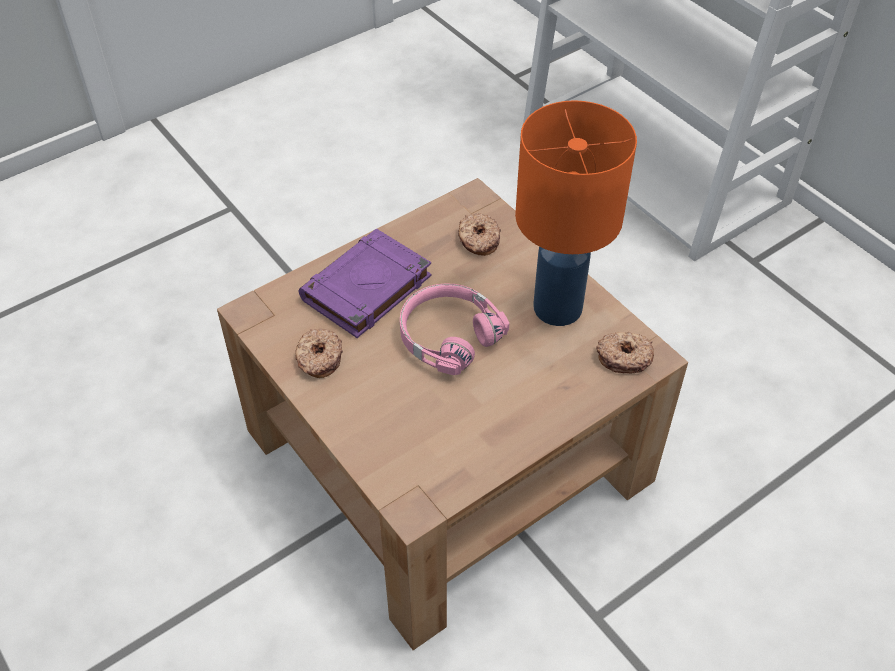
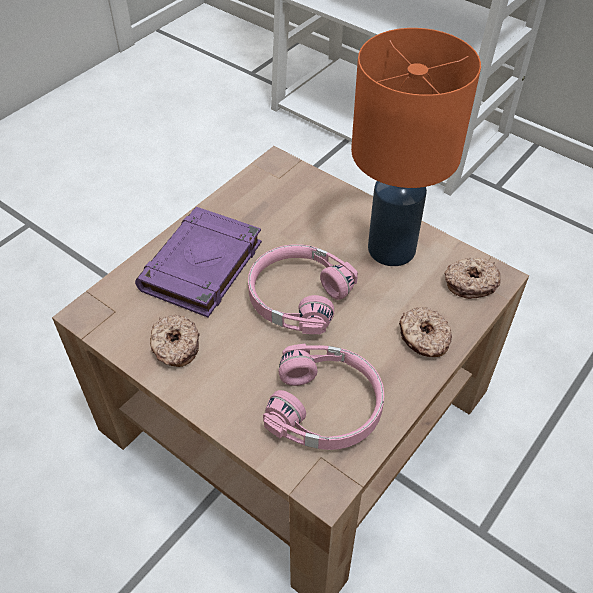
camera: 15 degrees left, 0 degrees up
donut [458,214,501,256] -> donut moved to [399,307,452,357]
none -> pink headphones [263,344,384,450]

